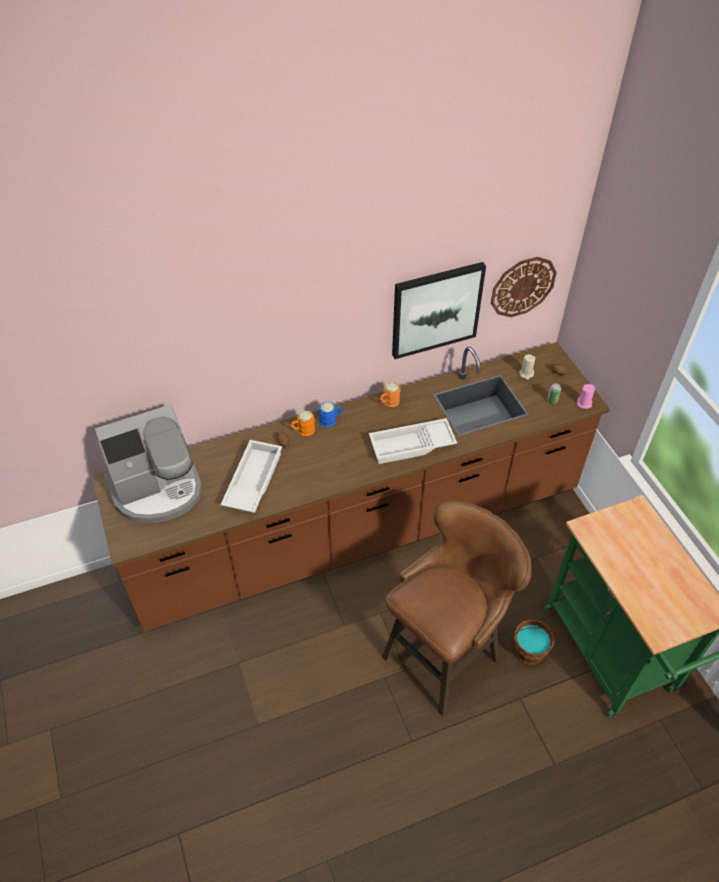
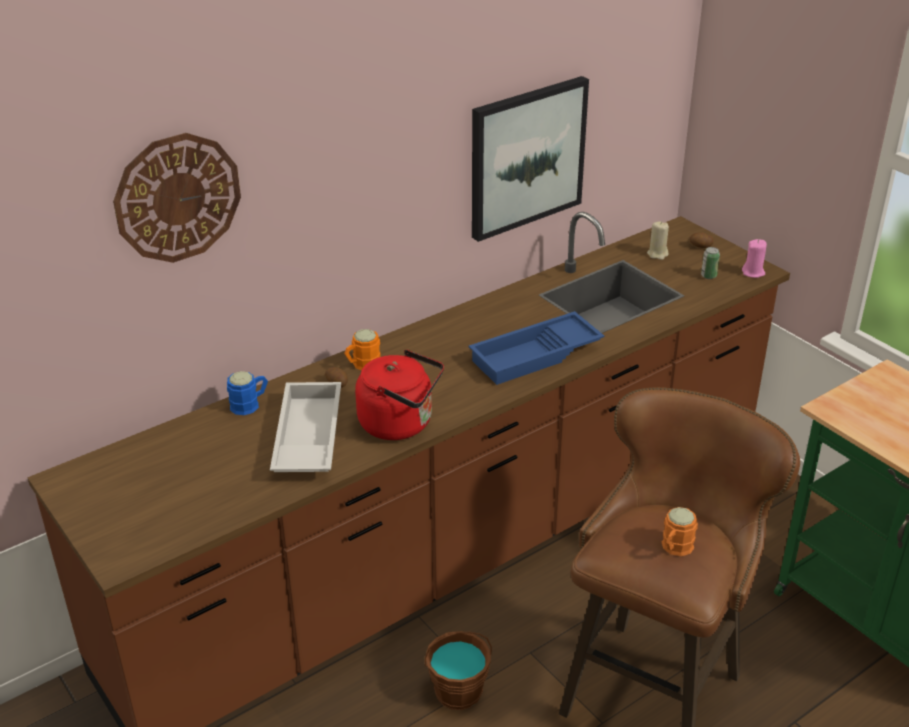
camera: 15 degrees left, 15 degrees down
coffee machine [95,404,202,523] -> none
blue mug [319,401,343,427] -> blue mug moved to [227,371,268,415]
white tray [369,418,457,464] -> blue tray [468,311,604,385]
orange mug [380,382,400,407] -> orange mug moved to [662,507,698,556]
wall clock [491,257,557,317] -> wall clock moved to [113,133,241,263]
brown bucket [513,619,556,665] -> brown bucket moved to [425,631,492,710]
none -> red kettle [355,350,444,440]

